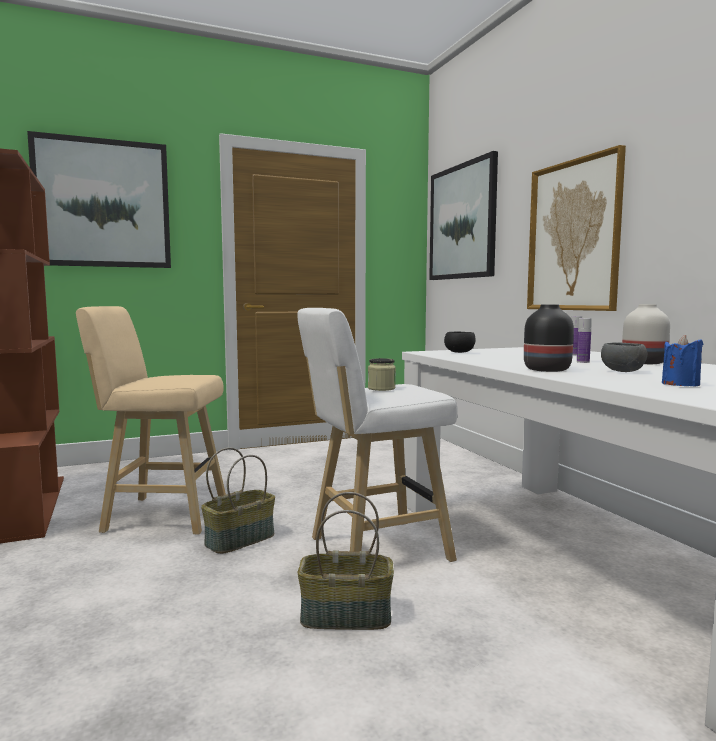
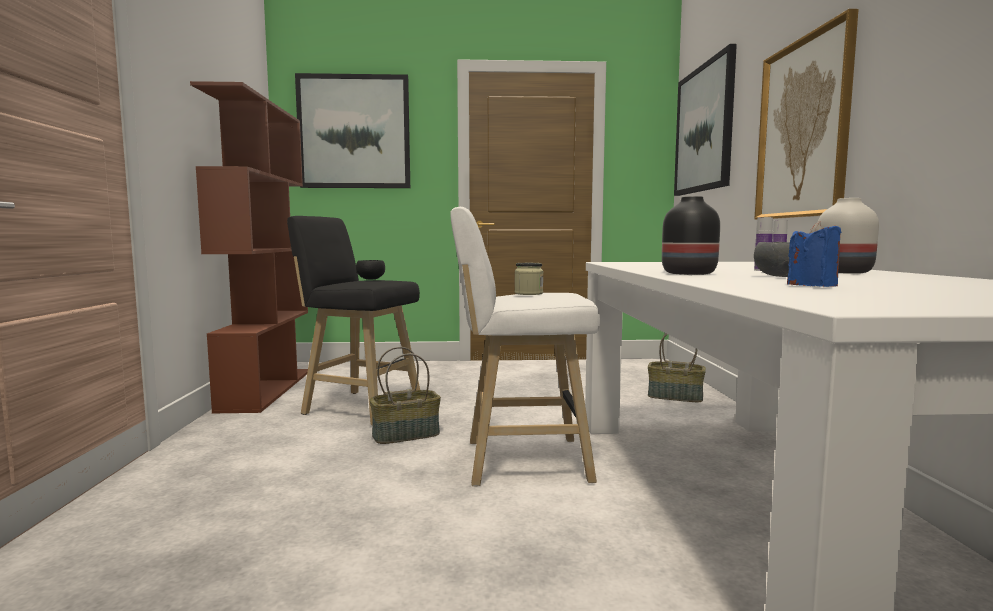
camera: 20 degrees right, 0 degrees up
beige stool [76,306,226,535] -> black stool [287,216,420,425]
basket [298,492,394,630] -> basket moved to [648,333,706,402]
black bowl [444,331,476,353] -> black bowl moved to [356,260,385,279]

